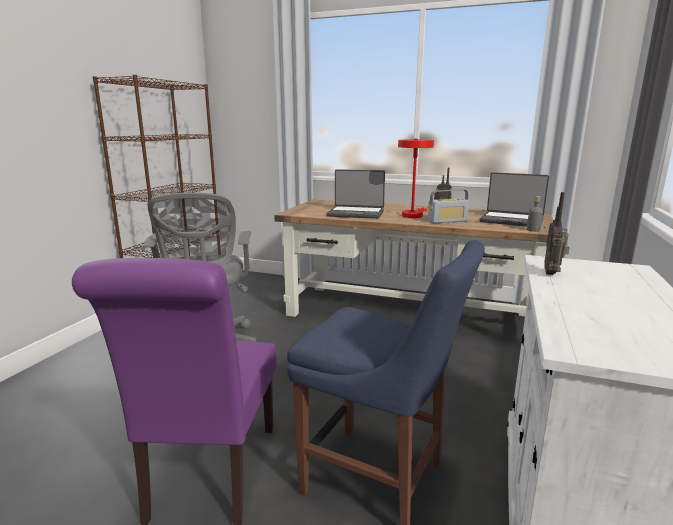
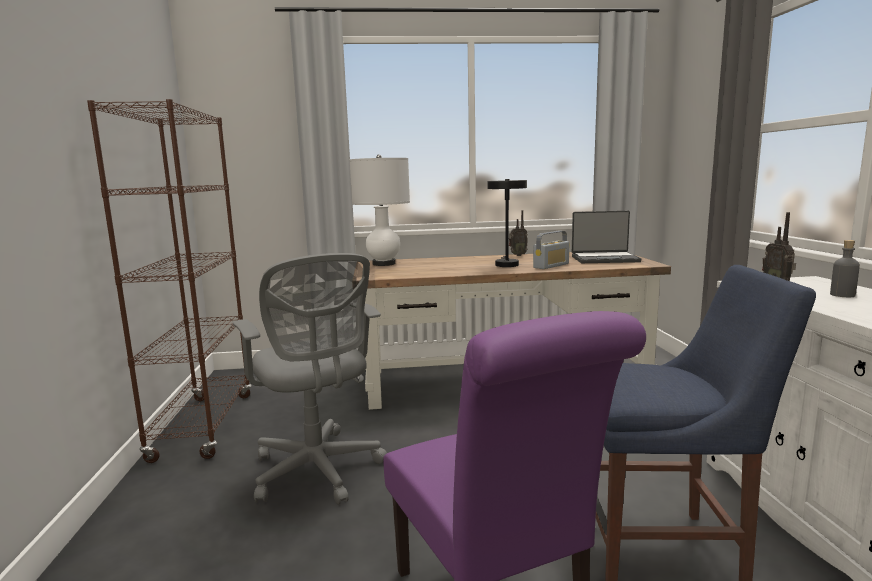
camera: 25 degrees left, 5 degrees down
laptop [326,169,385,219] -> none
red table lamp [398,139,434,218] -> black table lamp [487,179,527,267]
grey bottle [527,196,543,232] -> grey bottle moved to [830,240,860,297]
none -> white table lamp [349,155,410,266]

